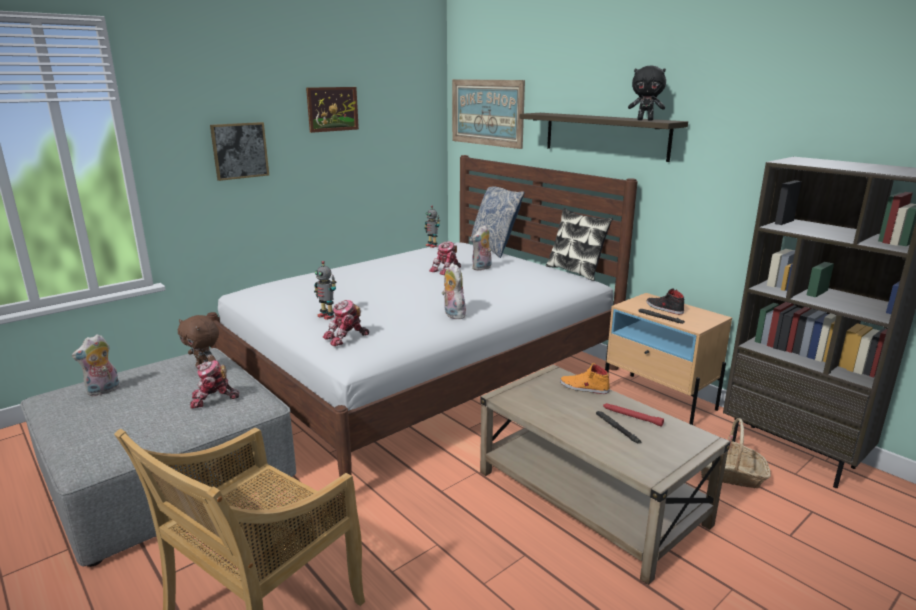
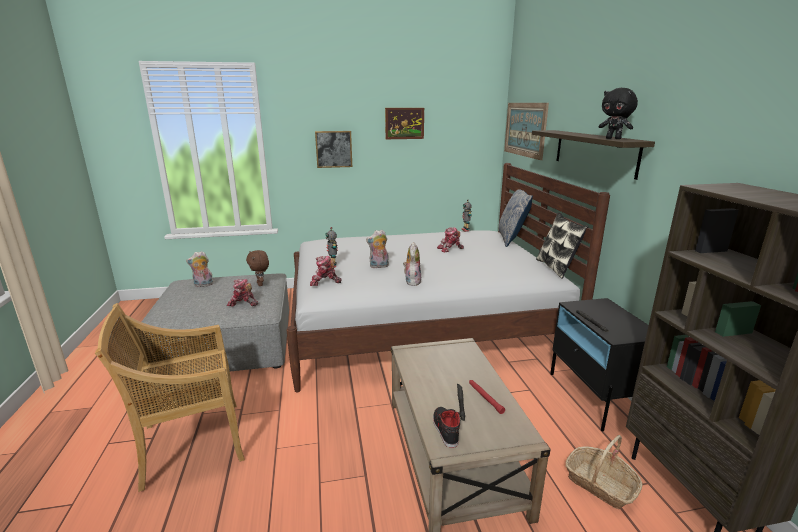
camera: 30 degrees right, 0 degrees up
plush toy [472,225,492,271] -> plush toy moved to [366,230,389,269]
orange shoe [560,363,610,394] -> none
beige nightstand [605,293,732,425] -> black nightstand [550,298,649,431]
black shoe [646,288,684,315] -> black shoe moved to [433,407,460,448]

